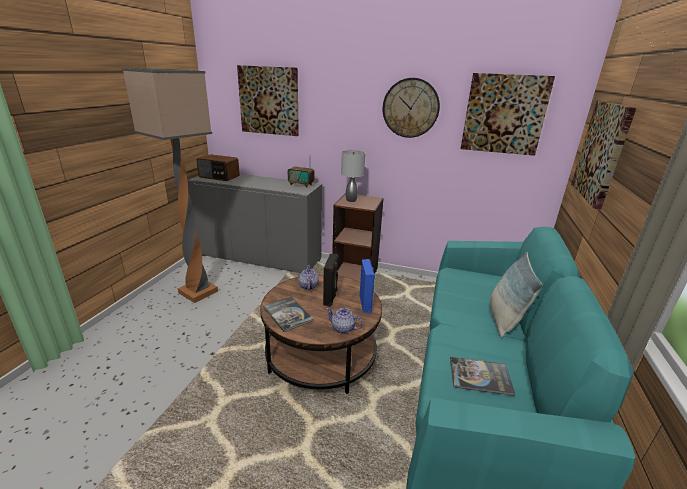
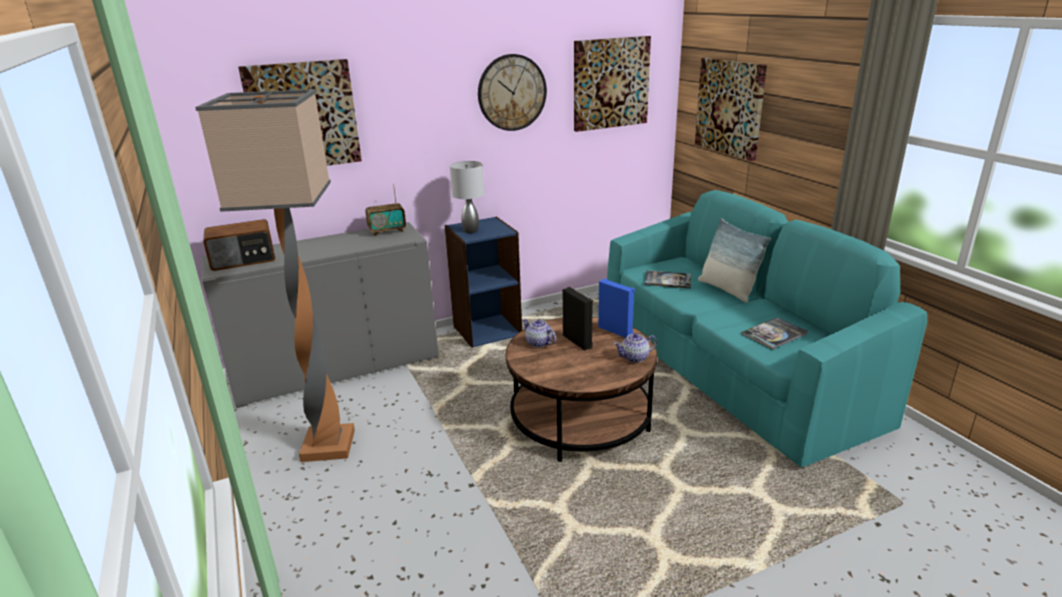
camera: 40 degrees left, 0 degrees up
book [263,296,314,332] -> book moved to [644,270,691,289]
brown bookcase [332,193,384,282] -> blue bookcase [445,216,522,348]

